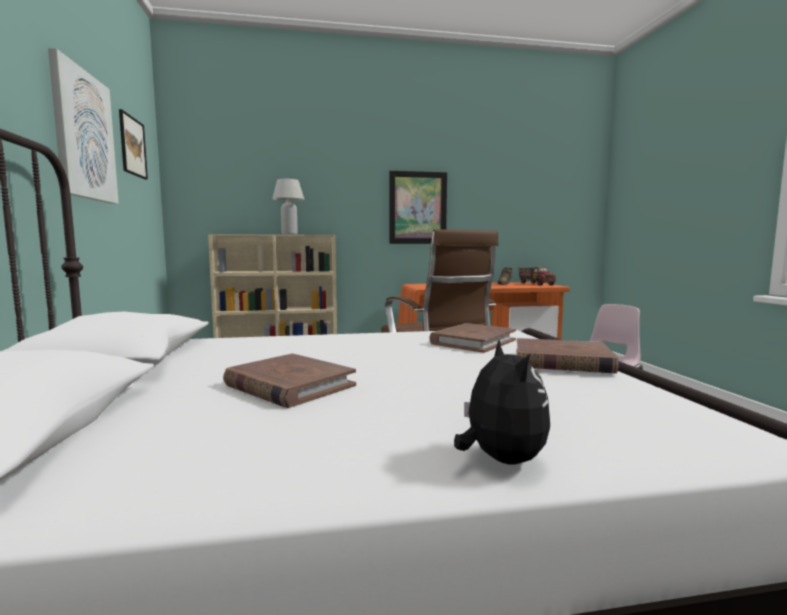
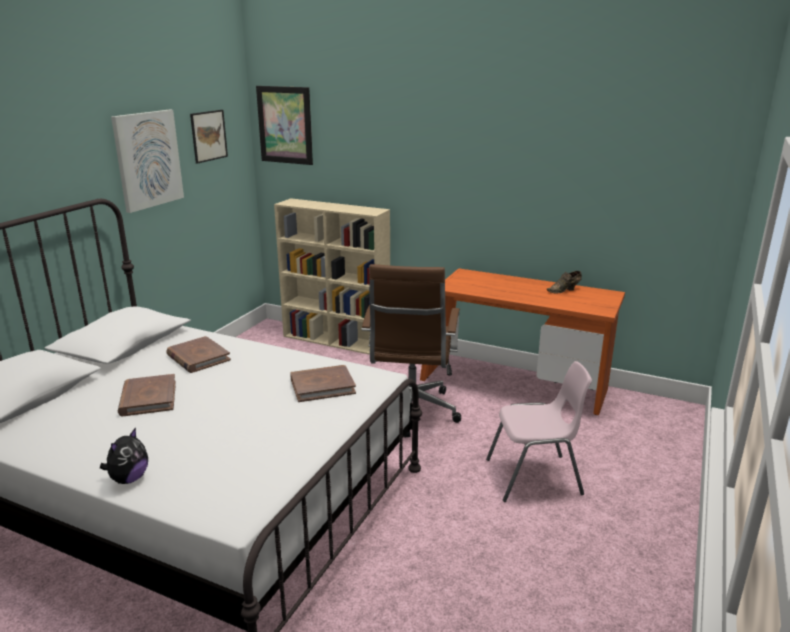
camera: 35 degrees right, 15 degrees up
white table lamp [272,179,305,235] -> none
picture [389,171,447,244] -> picture moved to [256,86,313,165]
brown book [516,338,619,374] -> brown book moved to [166,336,231,373]
toy truck [518,266,556,286] -> none

